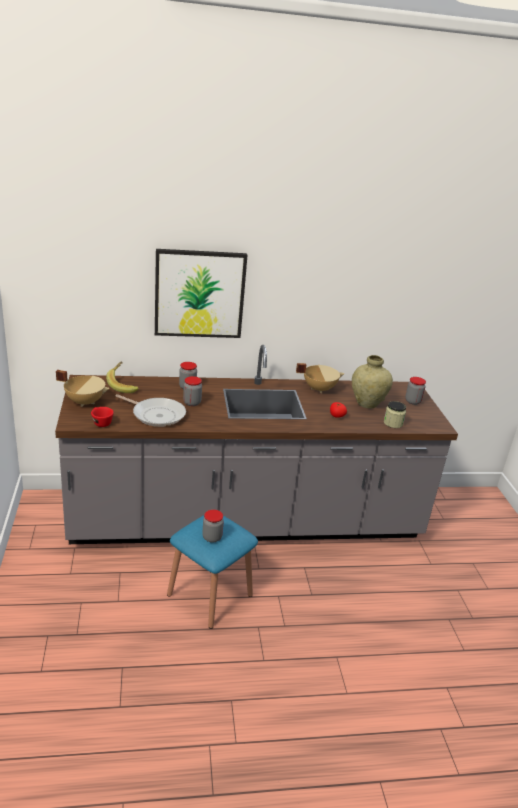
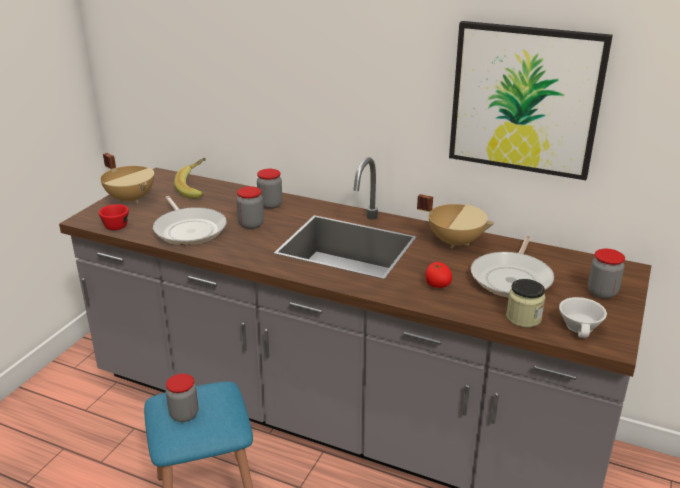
camera: 35 degrees right, 0 degrees up
picture [155,249,247,338] -> picture moved to [449,21,613,180]
beige vase [352,355,393,408] -> frying pan [471,236,554,298]
none -> white cup [559,297,607,338]

